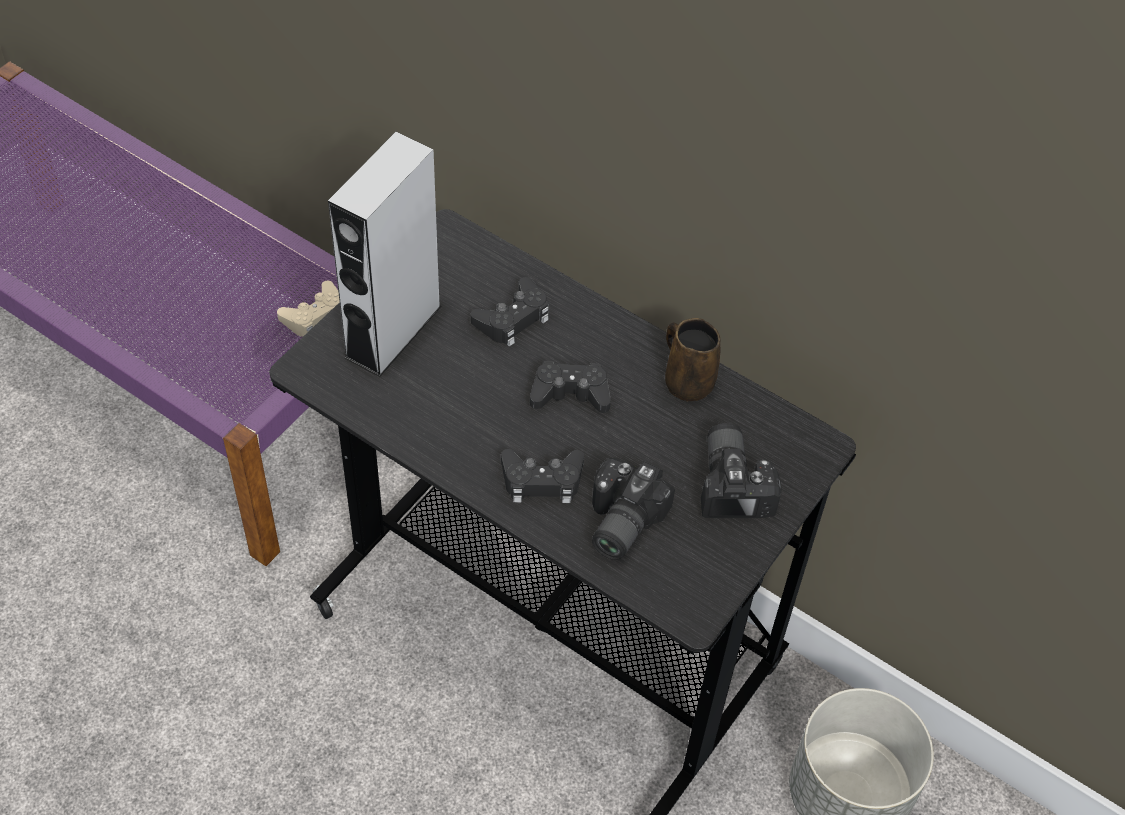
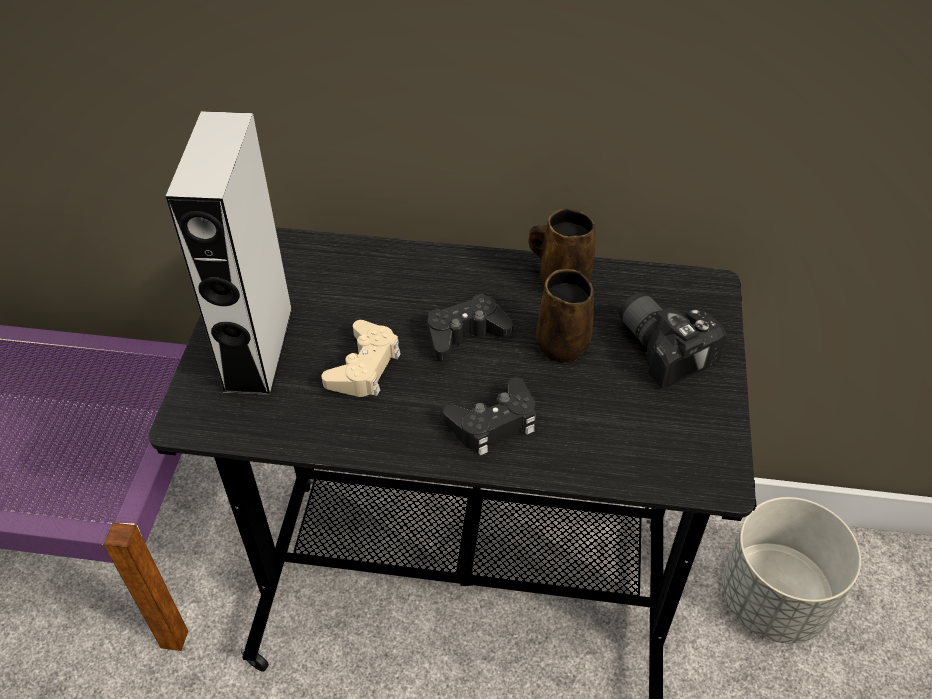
camera: 25 degrees left, 5 degrees down
beige game controller [277,281,340,337] -> beige game controller moved to [322,320,401,397]
black game controller [471,277,549,346] -> none
camera [592,458,675,560] -> none
none -> brown mug [536,269,594,363]

